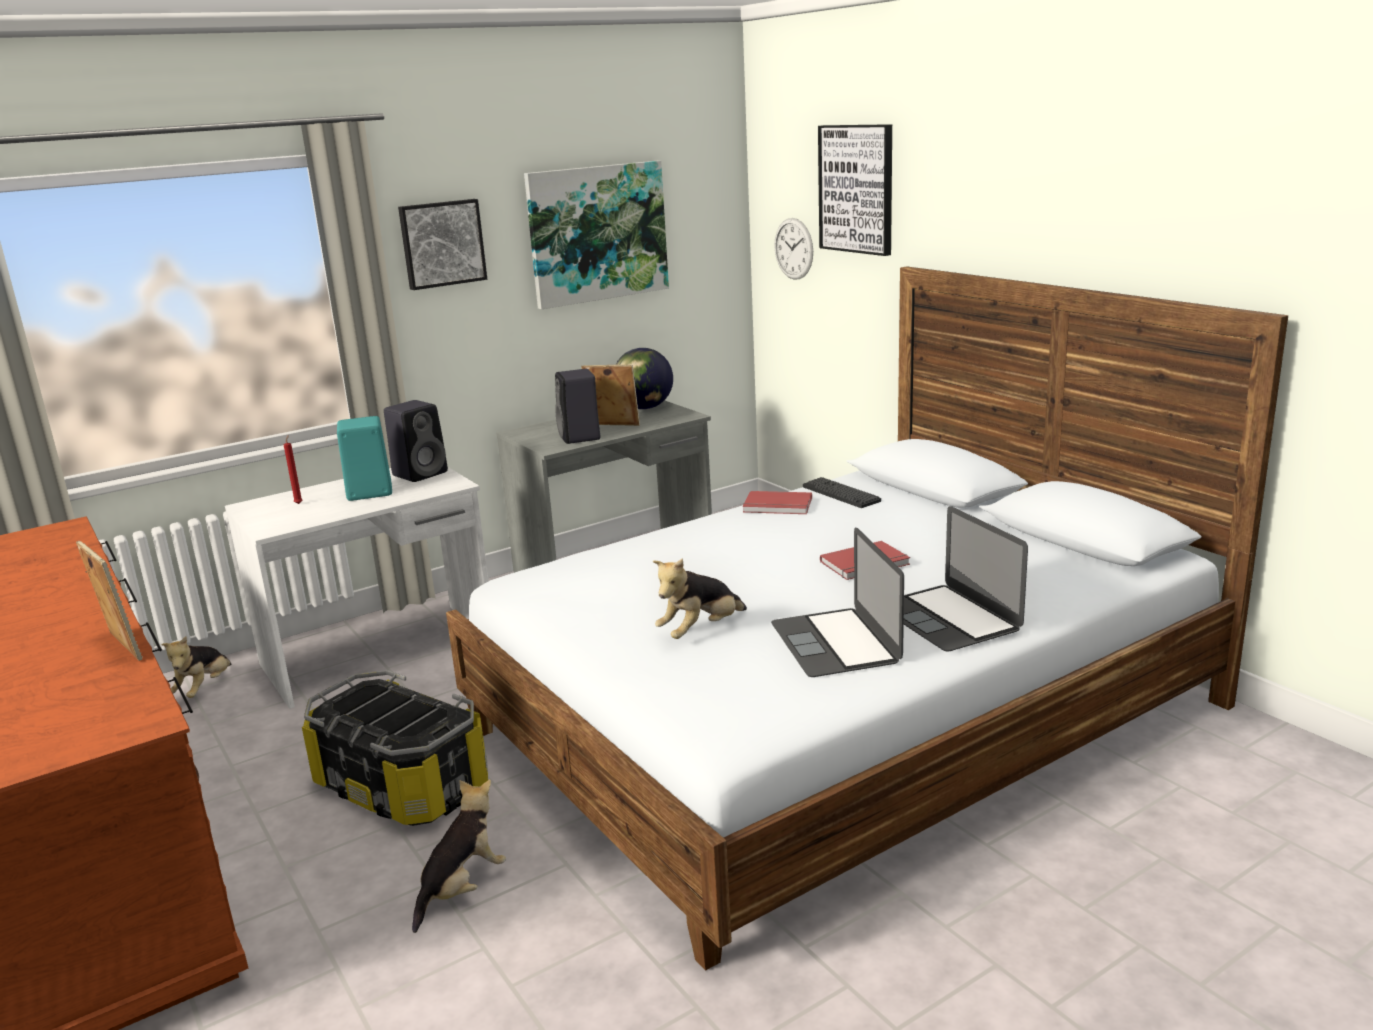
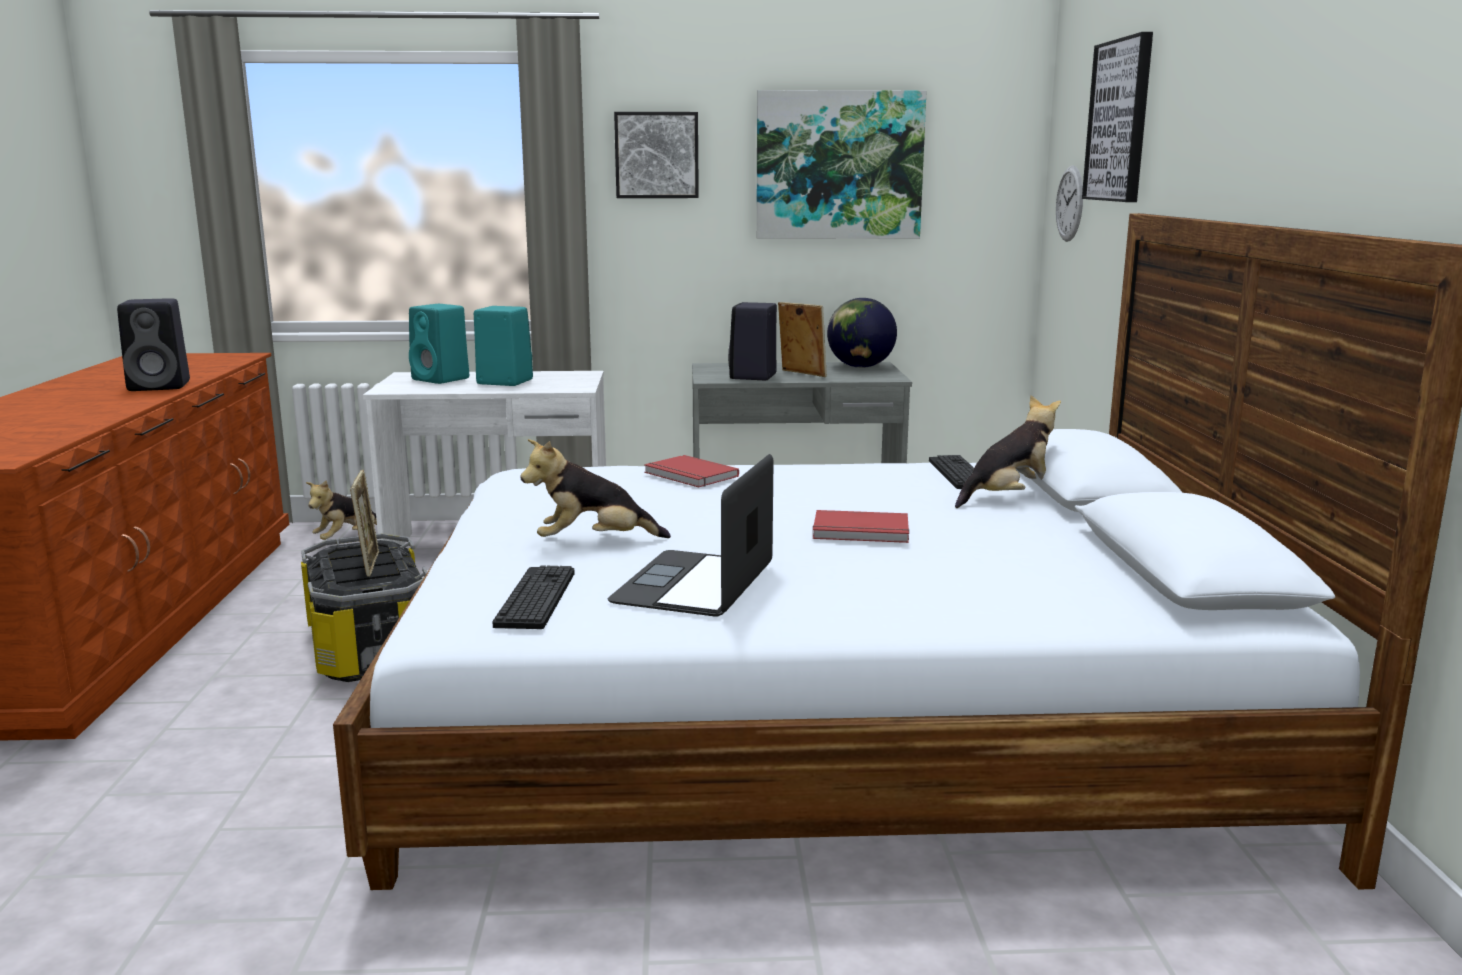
camera: 30 degrees right, 5 degrees down
picture frame [76,540,143,661] -> picture frame moved to [350,470,379,577]
red candle [284,435,303,504] -> turquoise speaker [409,304,469,384]
black speaker [384,400,448,482] -> black speaker moved to [117,298,190,391]
plush toy [412,780,506,933] -> plush toy moved to [955,395,1061,508]
red book [743,491,812,514] -> red book moved to [644,455,739,487]
laptop [904,506,1028,652] -> none
none -> keyboard [492,565,575,629]

